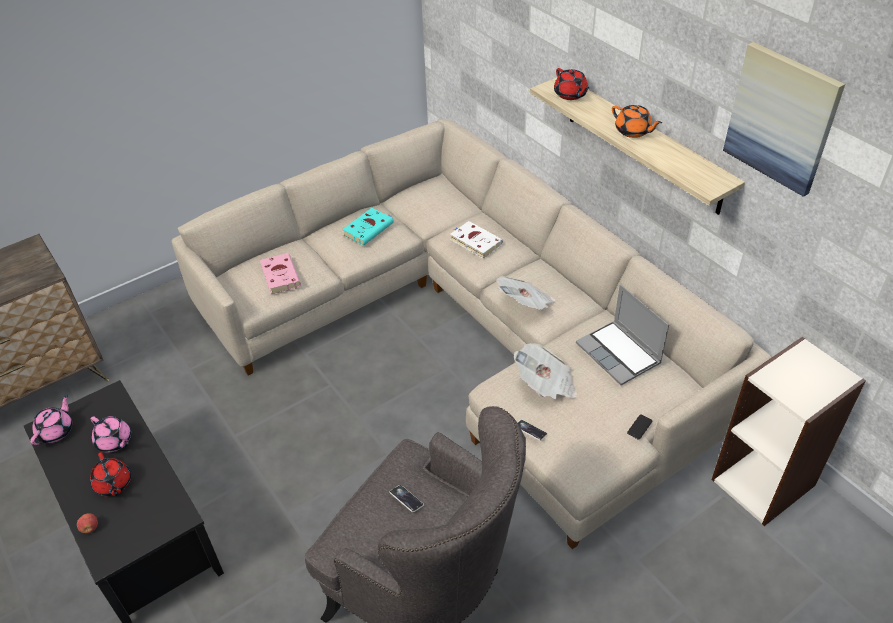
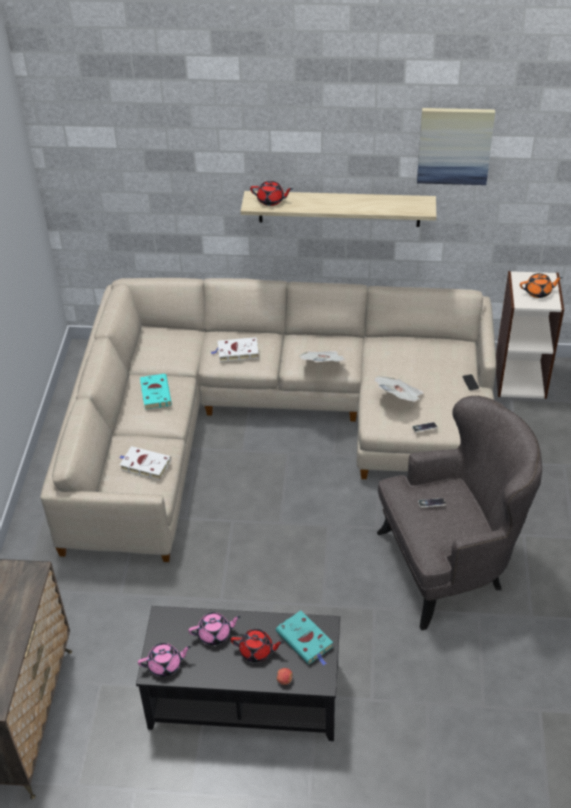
camera: 50 degrees left, 0 degrees up
pink teapot [30,395,72,445] -> pink teapot turned 105 degrees clockwise [138,643,191,677]
pink book [260,253,301,294] -> white book [119,446,171,480]
laptop [576,284,669,385] -> none
orange teapot [612,105,662,138] -> orange teapot moved to [520,273,563,298]
none -> turquoise book [276,610,333,666]

